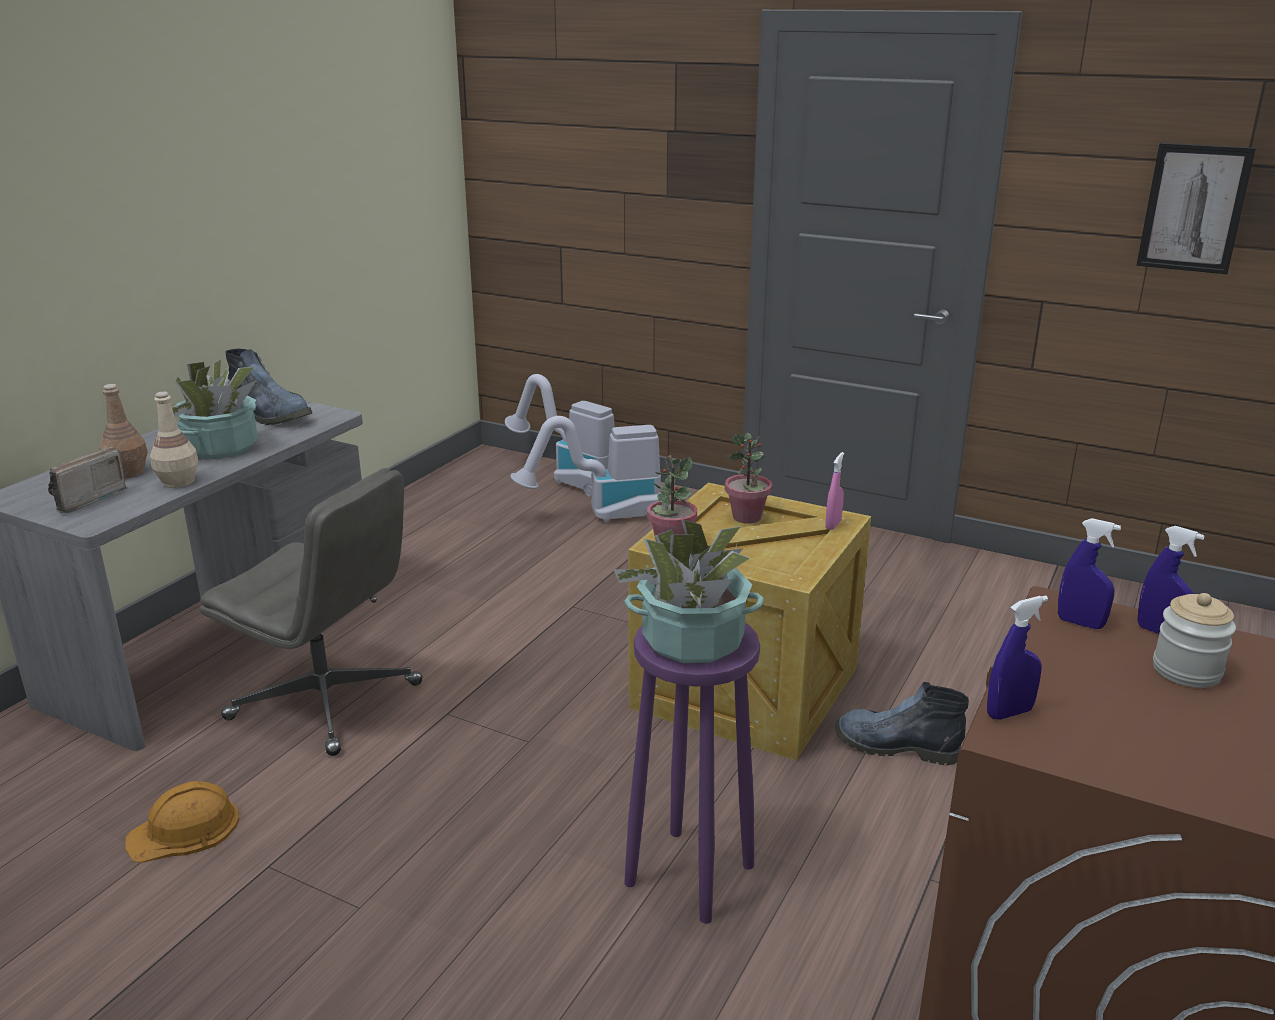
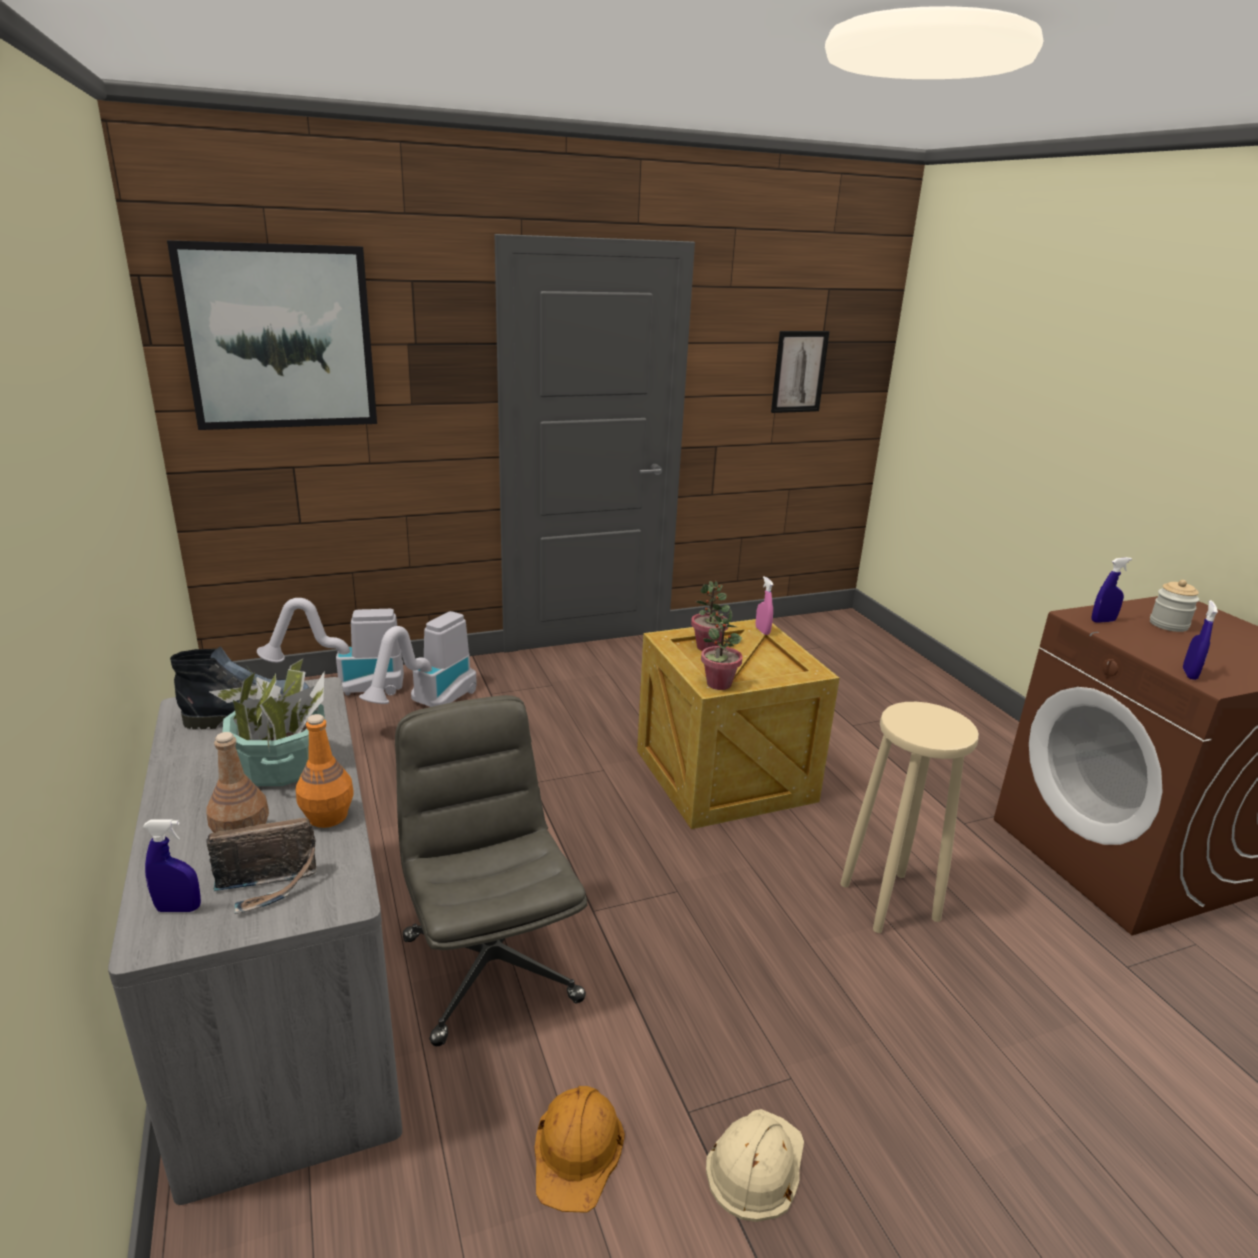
camera: 50 degrees left, 0 degrees up
radio [48,447,128,514] -> radio turned 90 degrees counterclockwise [207,818,317,914]
beige bottle [150,392,198,488] -> orange bottle [296,714,354,828]
grey office chair [200,468,423,756] -> grey office chair turned 90 degrees counterclockwise [395,695,587,1046]
potted plant [613,519,764,663] -> none
purple stool [624,623,760,924] -> beige stool [840,702,979,933]
boot [835,682,969,765] -> none
blue spray bottle [1137,526,1205,634] -> blue spray bottle moved to [143,819,201,912]
none -> picture [167,240,377,430]
none -> beige hard hat [706,1109,804,1222]

